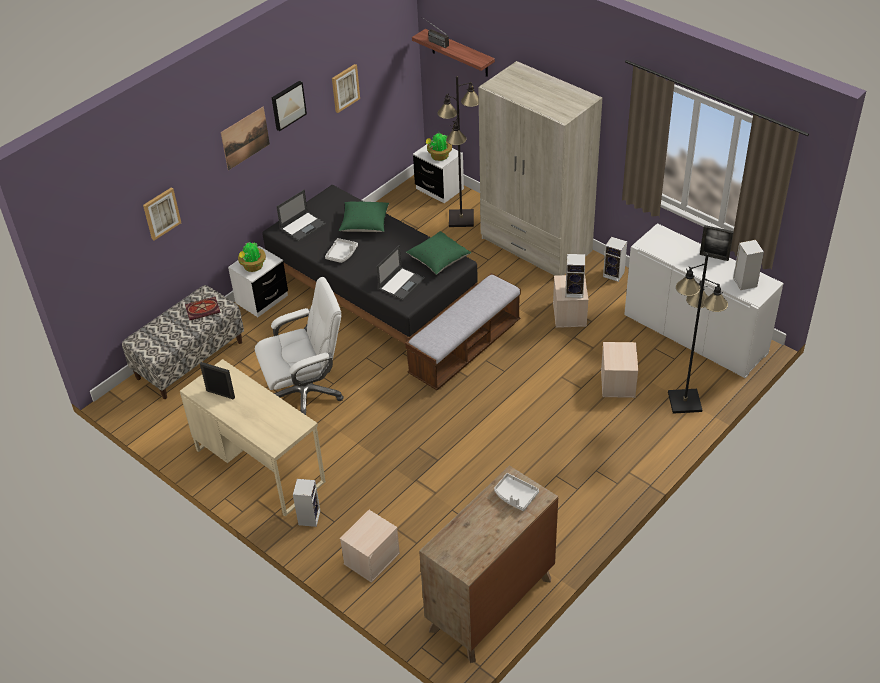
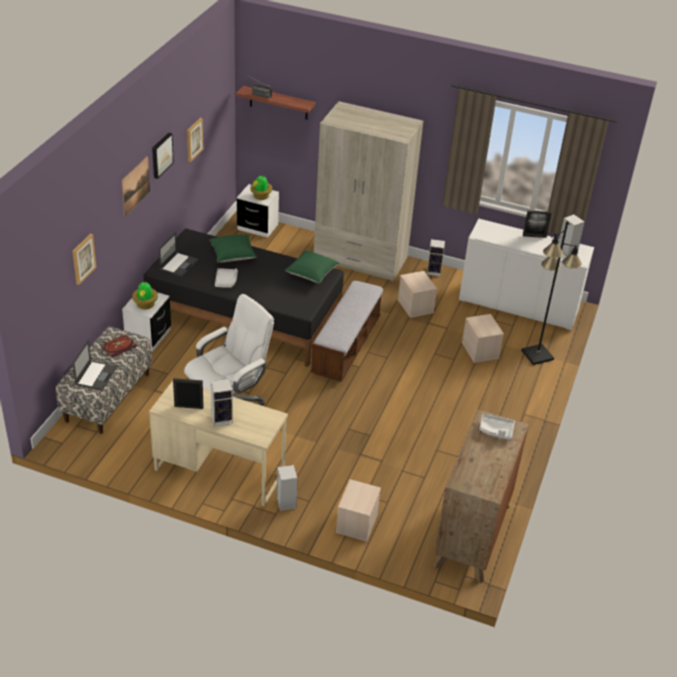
camera: 25 degrees left, 5 degrees down
laptop [376,245,425,300] -> laptop moved to [72,340,117,391]
black floor lamp [438,76,479,227] -> none
speaker [565,254,585,298] -> speaker moved to [210,379,233,427]

